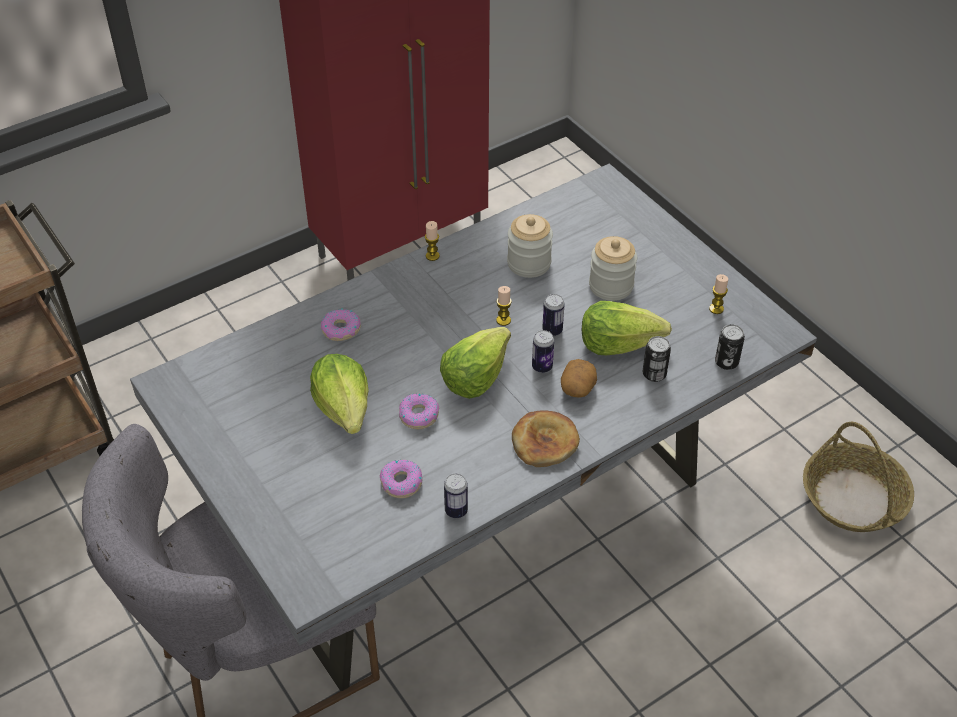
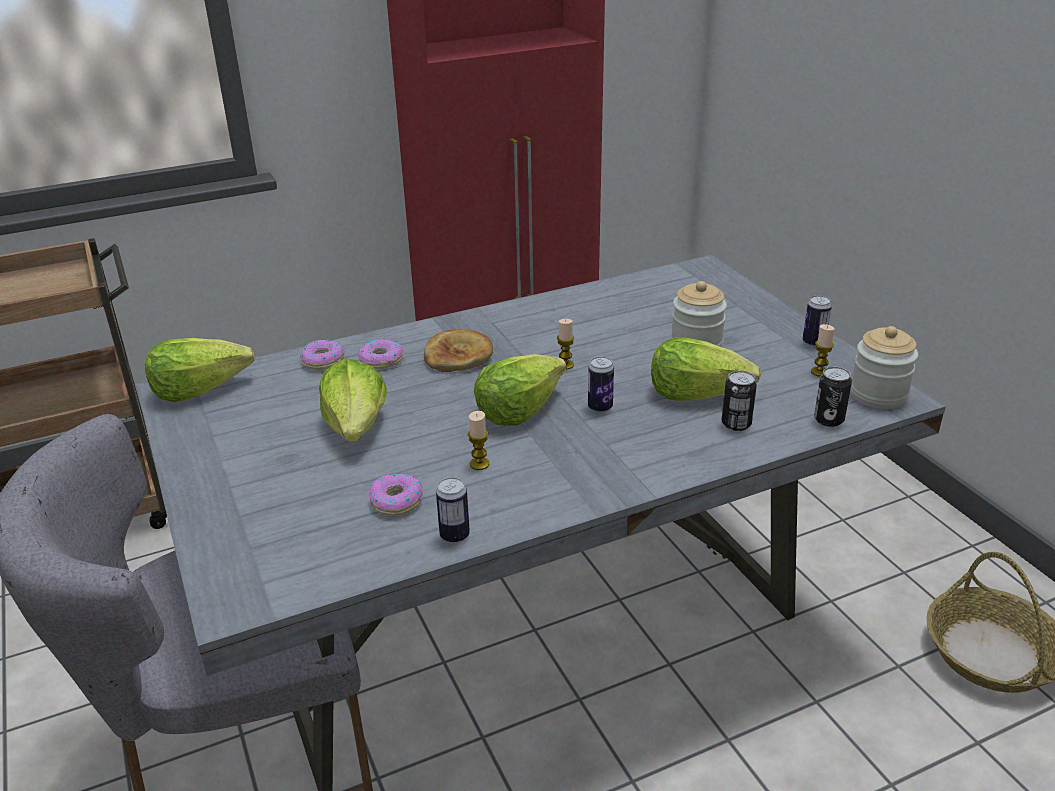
camera: 10 degrees right, 15 degrees down
donut [399,394,439,429] -> donut moved to [300,339,345,370]
candle [425,221,440,261] -> candle moved to [468,411,490,470]
jar [507,214,553,278] -> jar moved to [850,326,918,409]
bread [512,410,580,467] -> bread moved to [424,330,493,372]
can [542,294,565,336] -> can moved to [803,296,832,347]
potato [561,359,597,398] -> none
none -> lettuce [145,338,255,402]

